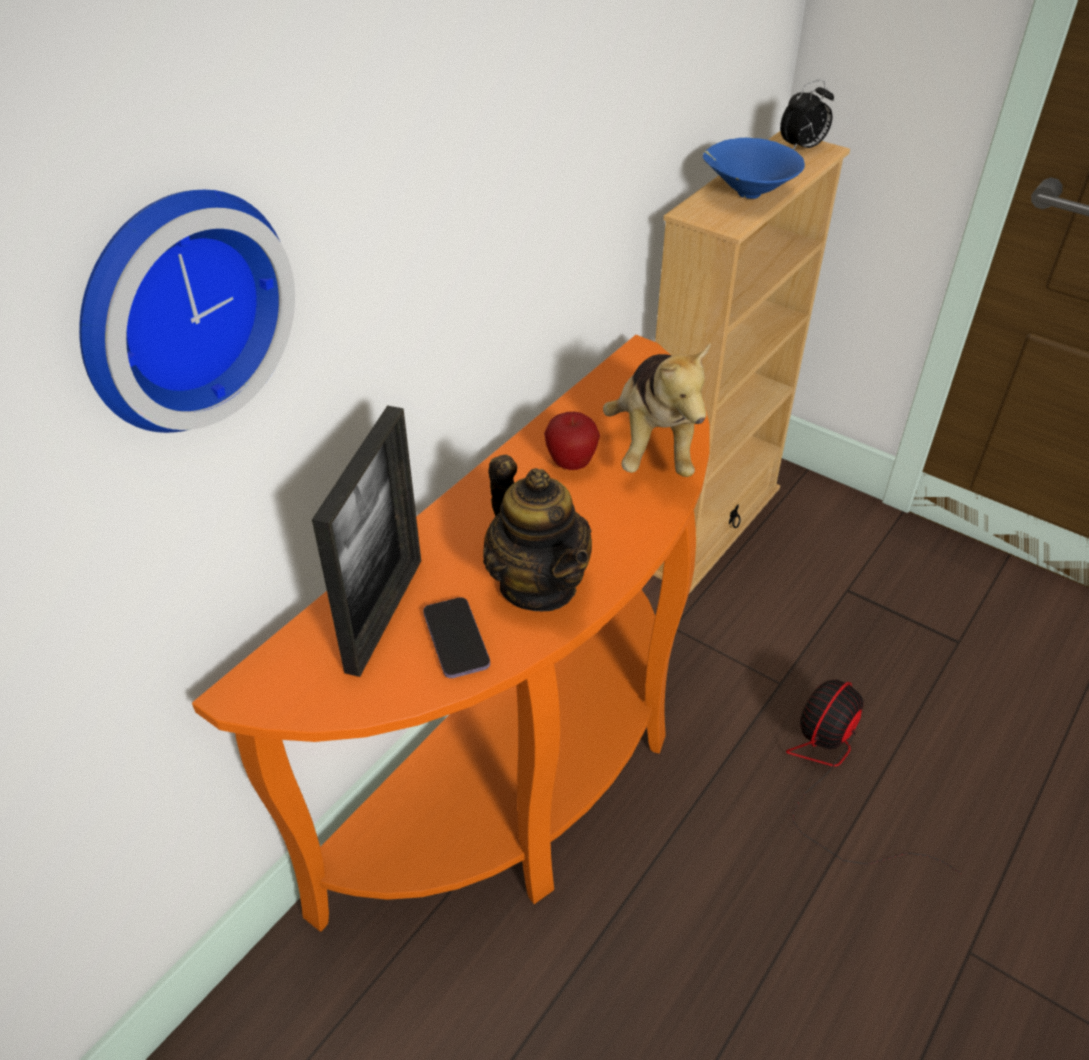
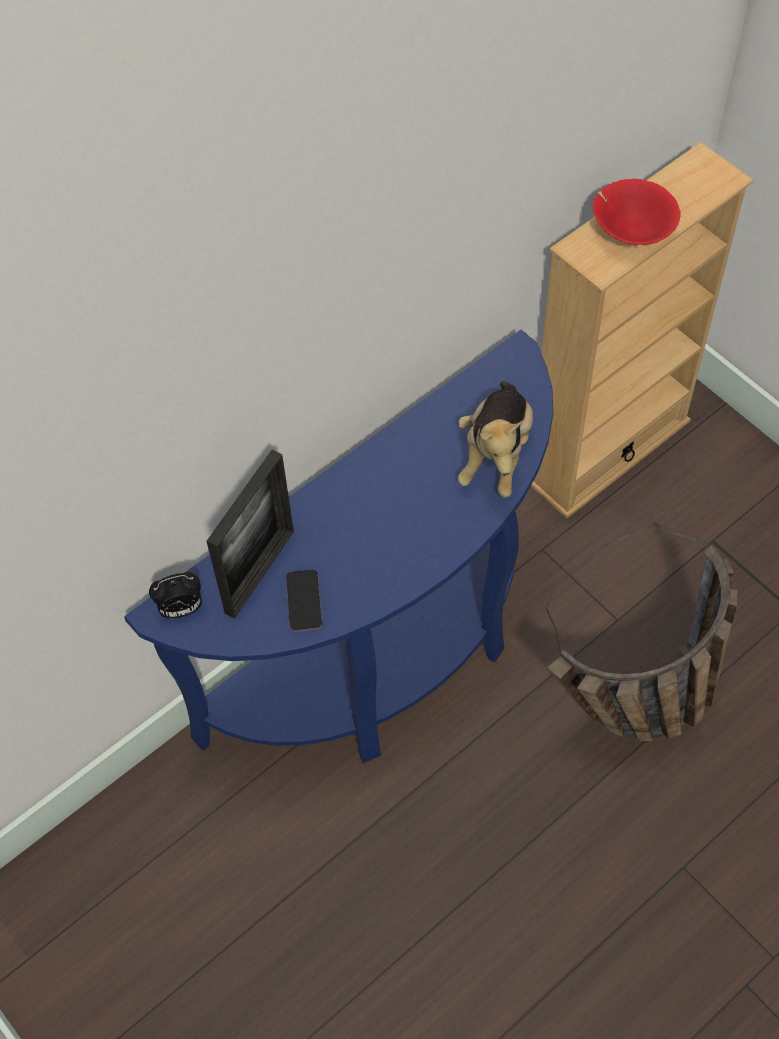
camera: 15 degrees right, 15 degrees up
wall clock [79,190,295,433] -> none
orange console table [192,335,710,932] -> blue console table [124,329,553,763]
teapot [483,455,592,611] -> none
apple [544,412,600,470] -> none
blue bowl [703,138,805,199] -> red bowl [593,179,681,245]
alarm clock [780,80,834,150] -> alarm clock moved to [149,572,202,619]
fan [786,679,961,873] -> basket [546,523,738,741]

